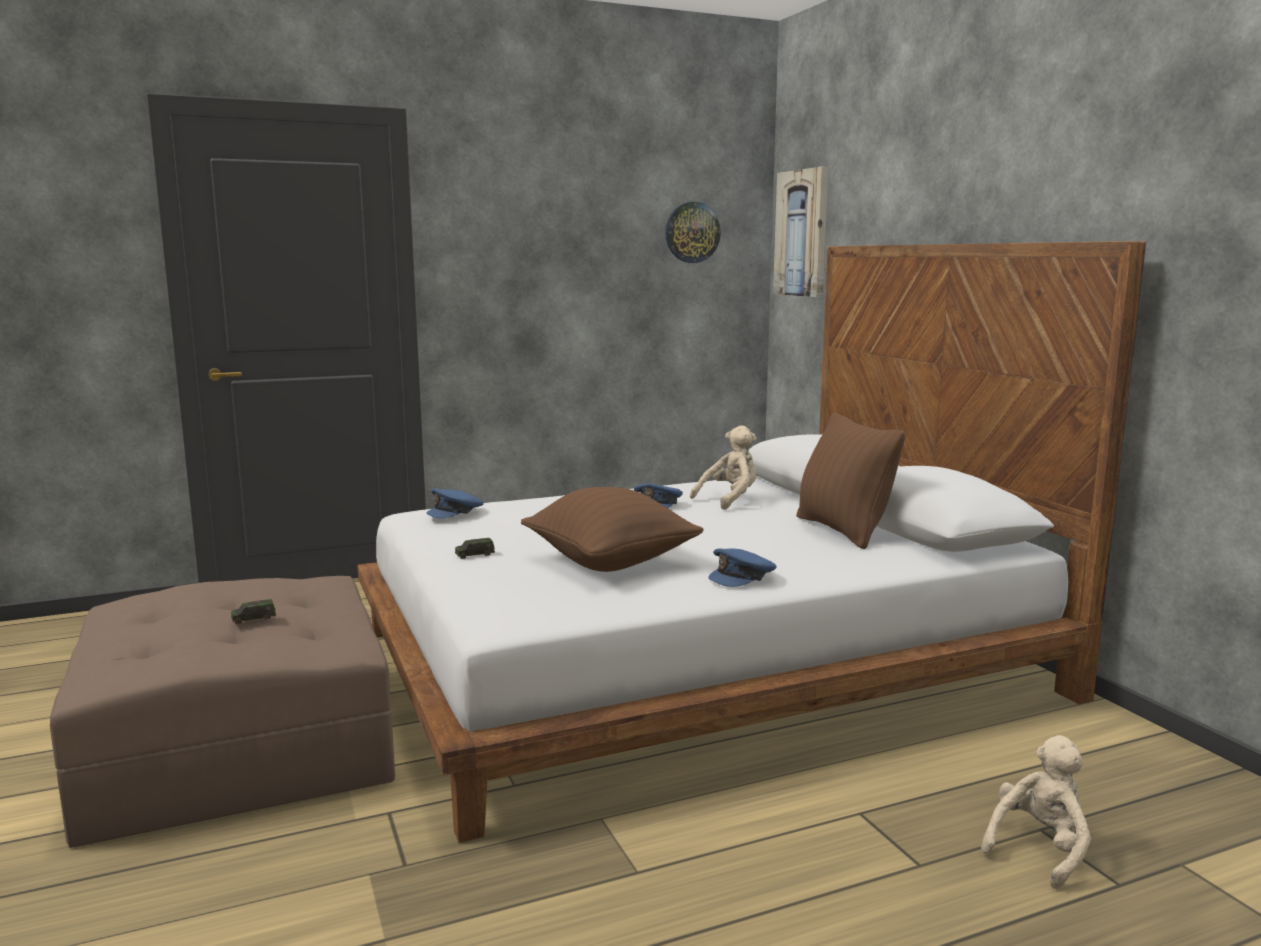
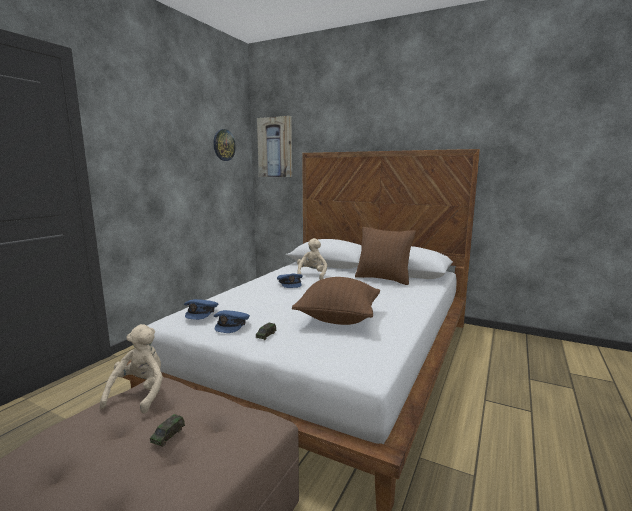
camera: 40 degrees left, 0 degrees up
blue cap [709,548,777,587] -> blue cap moved to [214,310,250,333]
beige plush toy [981,735,1091,889] -> beige plush toy moved to [100,324,163,414]

